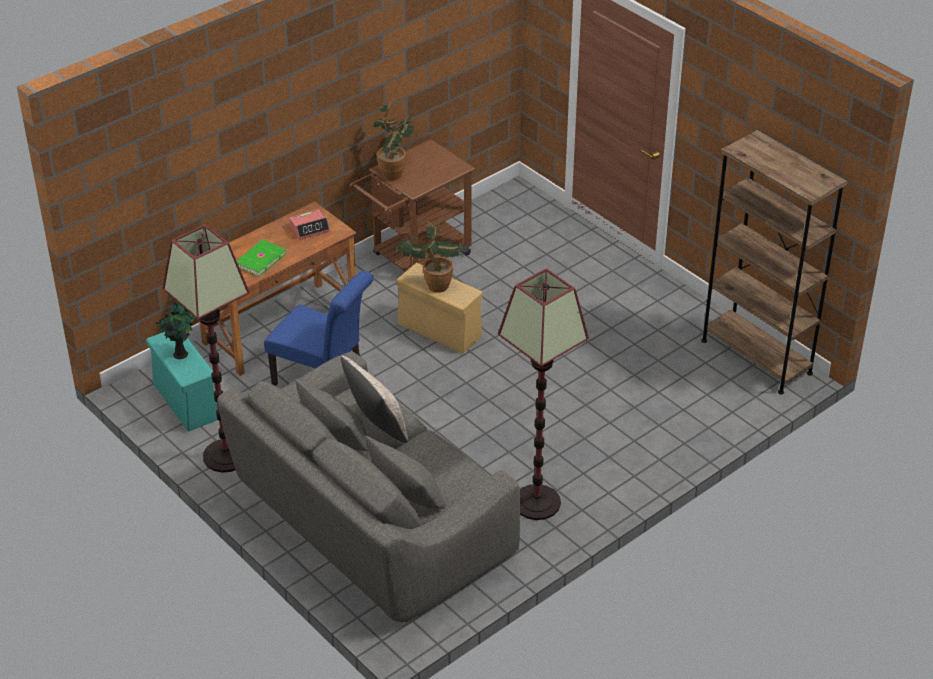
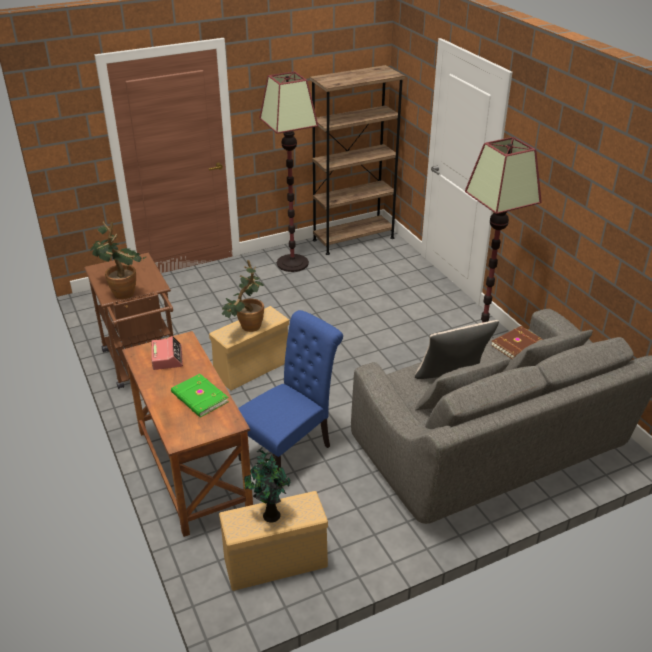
camera: 75 degrees left, 5 degrees down
turquoise storage box [146,332,218,432] -> beige storage box [219,491,328,591]
floor lamp [162,224,250,473] -> floor lamp moved to [260,71,318,272]
none -> brown book [491,326,543,359]

